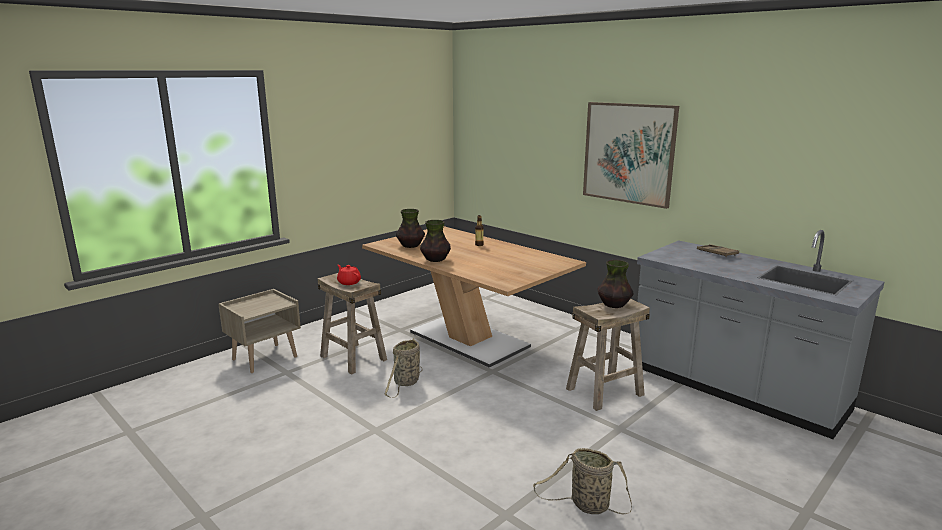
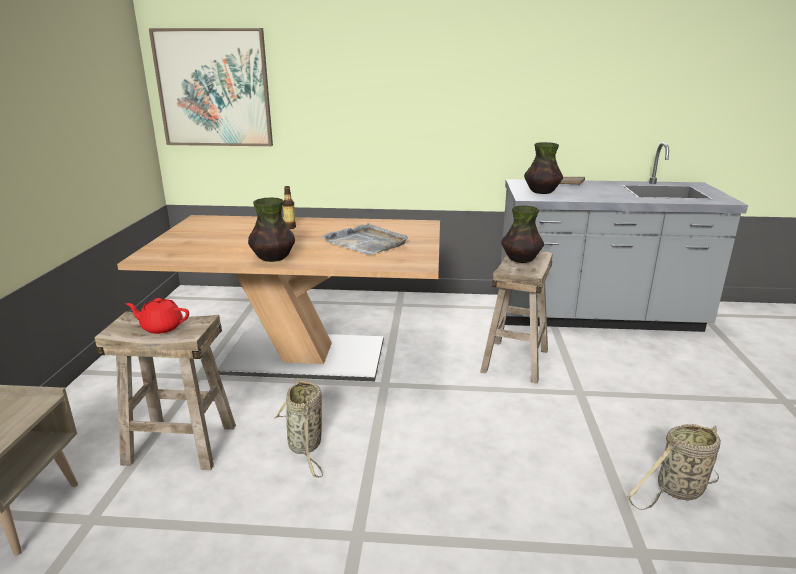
camera: 40 degrees left, 5 degrees up
vase [396,209,425,248] -> vase moved to [524,142,563,194]
picture [583,102,679,209] -> picture moved to [149,28,273,146]
none -> grey tray [322,223,408,255]

